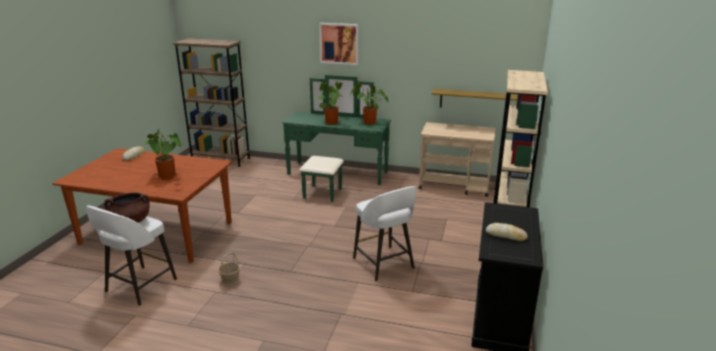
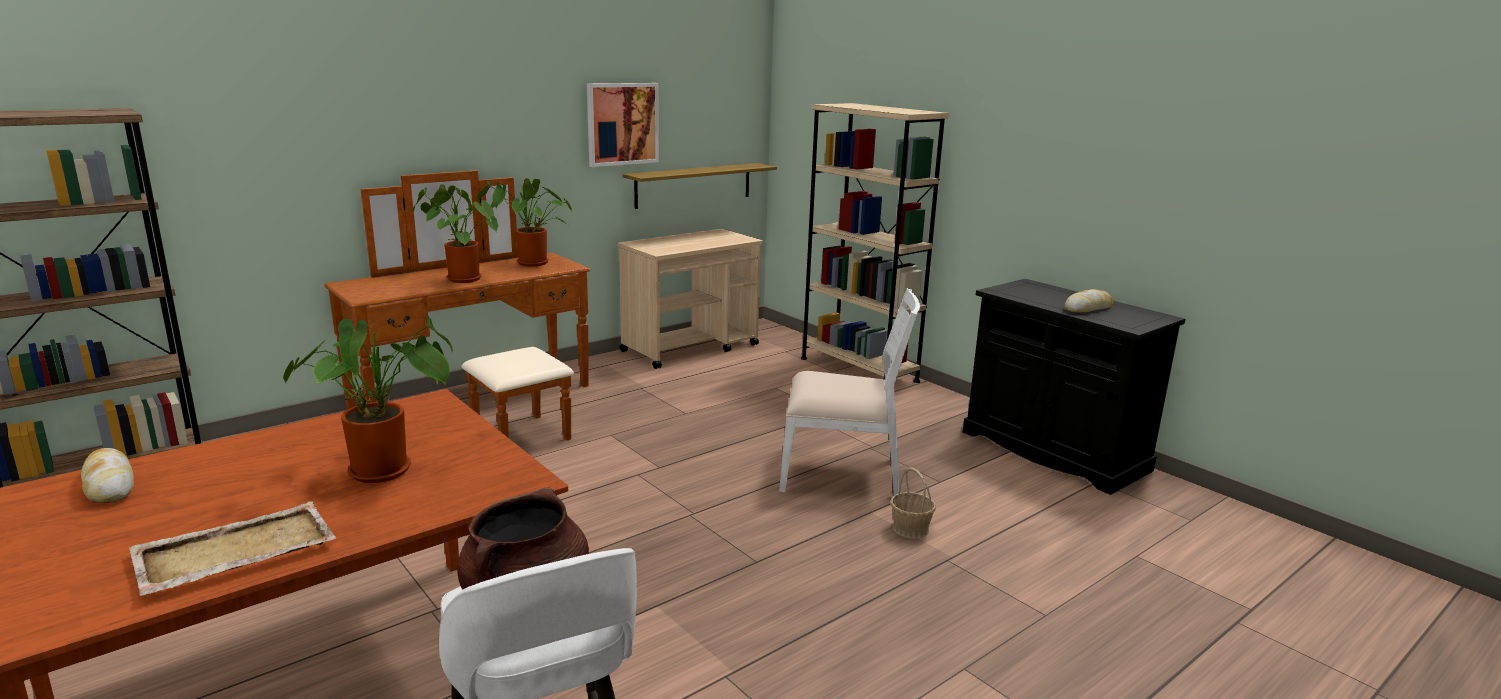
camera: 55 degrees left, 5 degrees down
basket [218,252,240,285] -> basket moved to [891,467,936,539]
green dresser [282,75,391,202] -> brown dresser [324,170,590,441]
picture [319,23,358,65] -> picture moved to [587,83,659,167]
white stool [353,186,416,281] -> white chair [779,288,920,495]
none -> beige tray [129,501,336,596]

